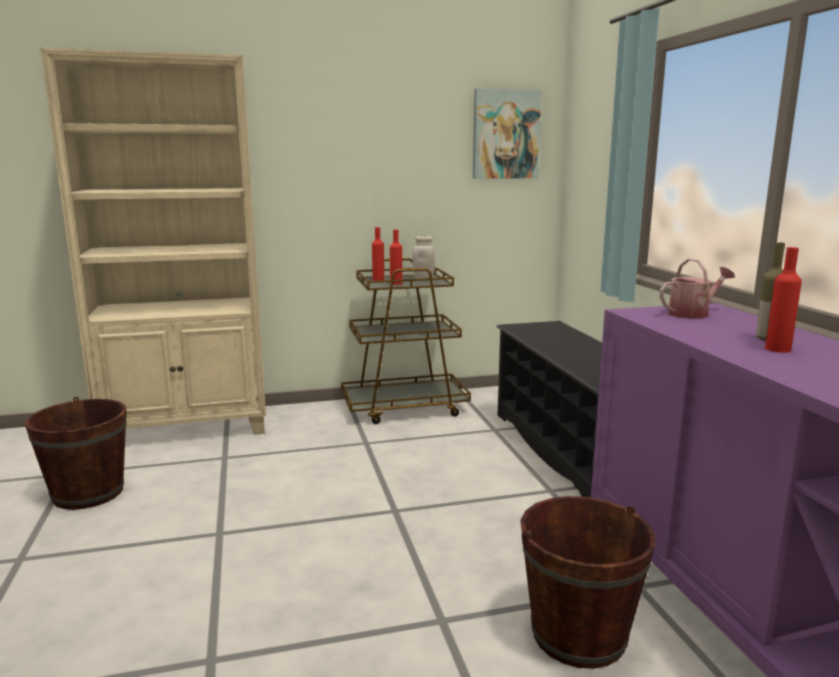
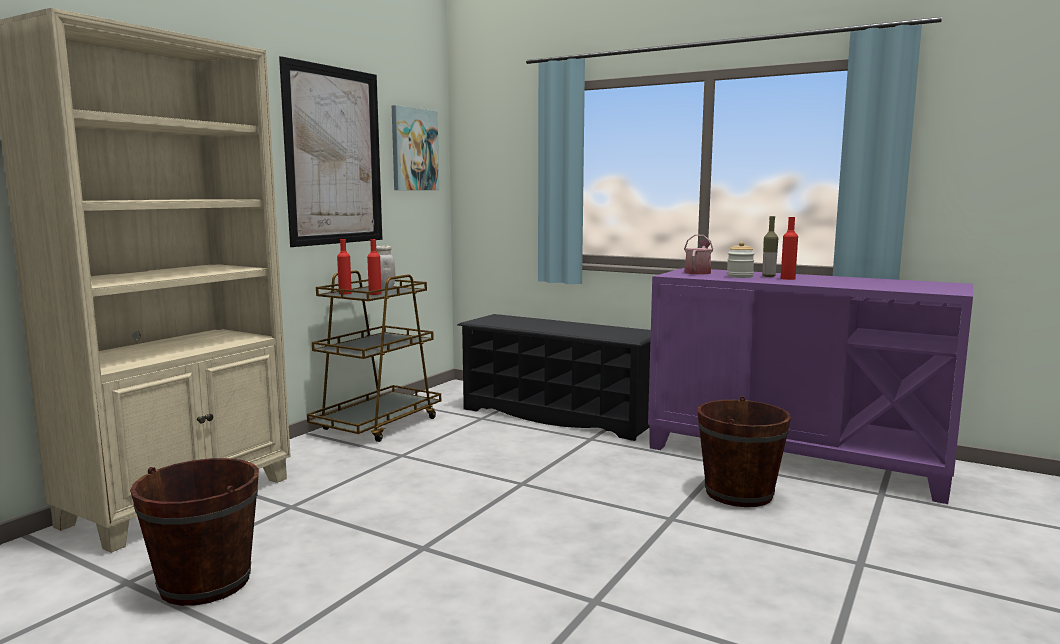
camera: 45 degrees left, 5 degrees down
none -> picture [279,56,383,247]
none -> jar [727,241,755,278]

